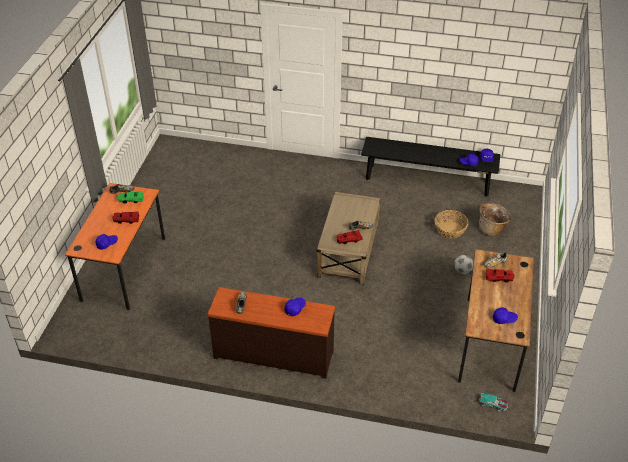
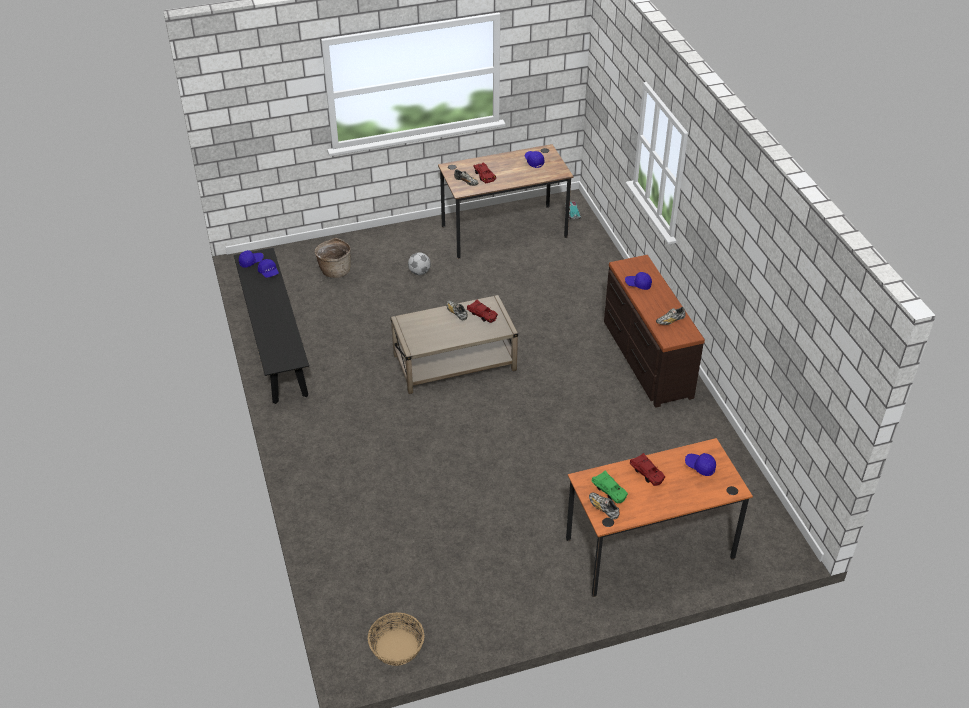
camera: 120 degrees left, 0 degrees up
basket [435,210,468,238] -> basket moved to [368,612,425,666]

